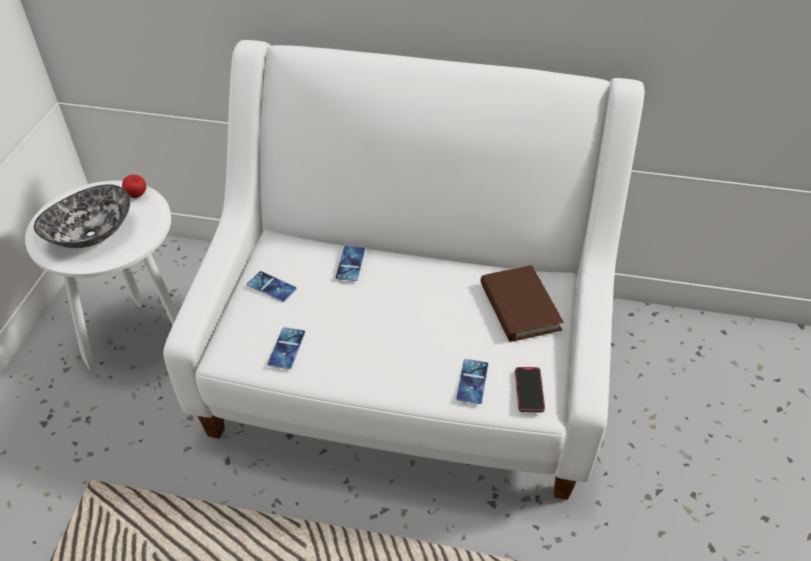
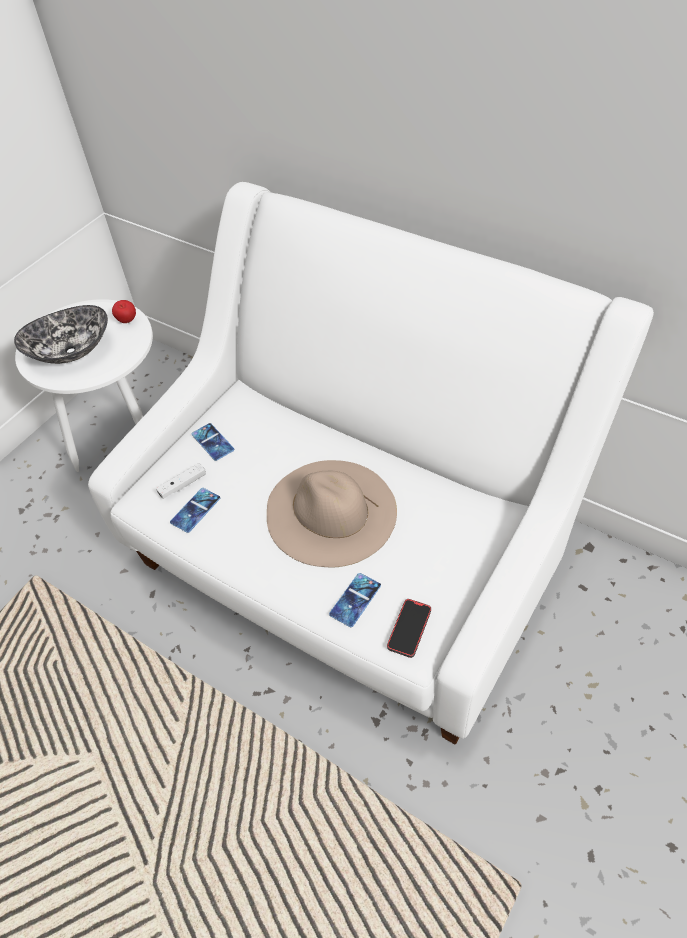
camera: 25 degrees right, 5 degrees up
phone [335,246,366,281] -> none
brown book [480,265,564,342] -> none
none -> white game controller [156,463,206,499]
none -> beige hat [267,460,397,567]

